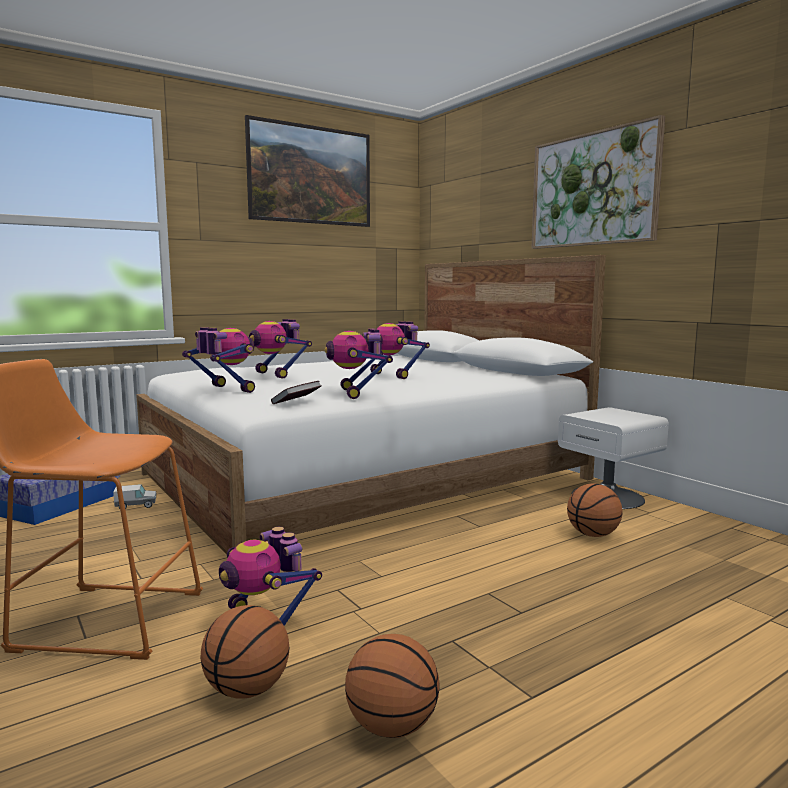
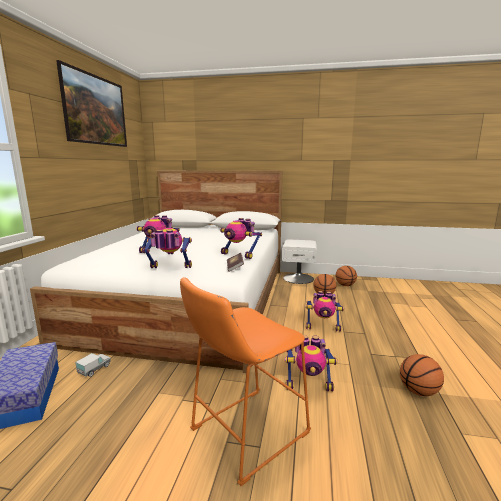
camera: 45 degrees left, 5 degrees up
basketball [201,605,289,699] -> basketball moved to [336,266,357,286]
toy robot [370,321,430,379] -> toy robot moved to [305,291,344,332]
picture [531,115,665,249] -> none

